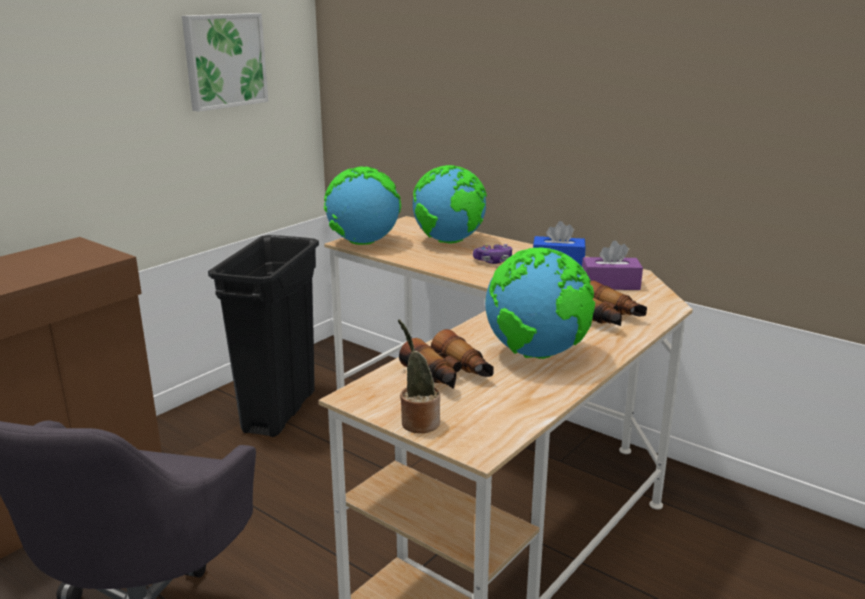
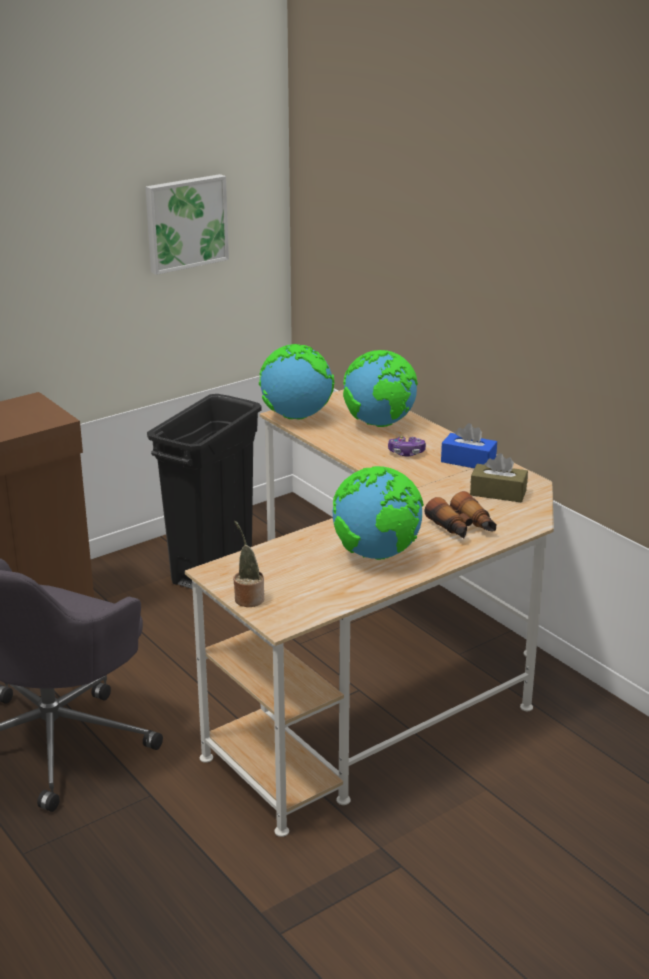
camera: 15 degrees right, 5 degrees up
binoculars [399,329,494,389] -> none
purple tissue box [582,241,643,290] -> brown tissue box [470,453,528,502]

